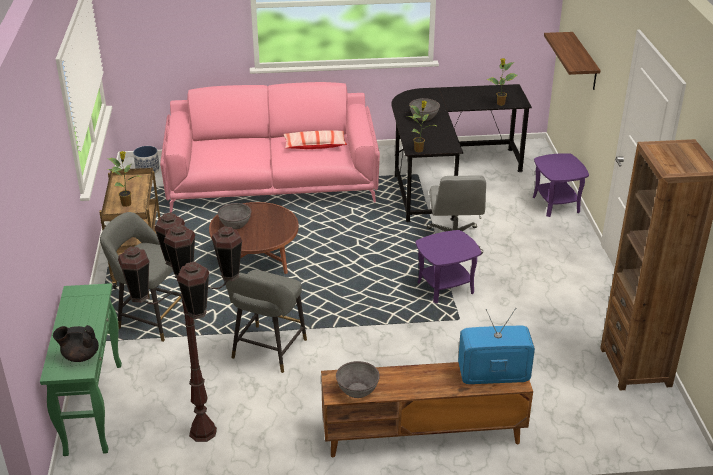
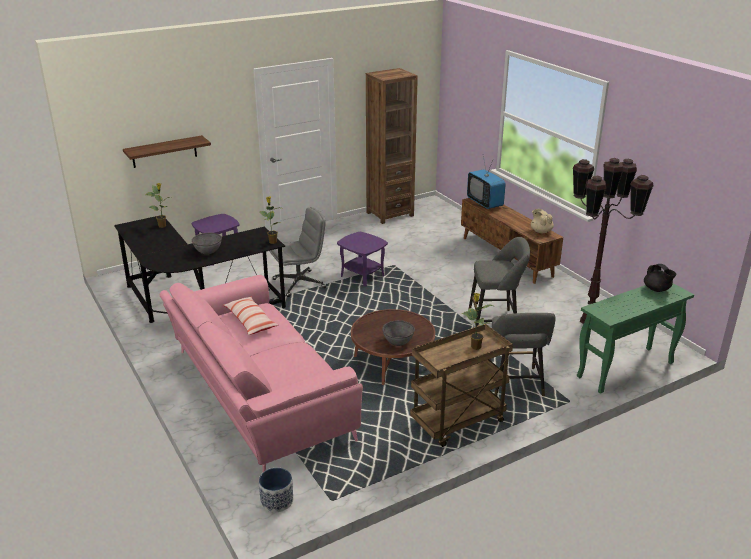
camera: 115 degrees left, 5 degrees down
grey bowl [336,361,380,398] -> beige teapot [531,209,554,233]

